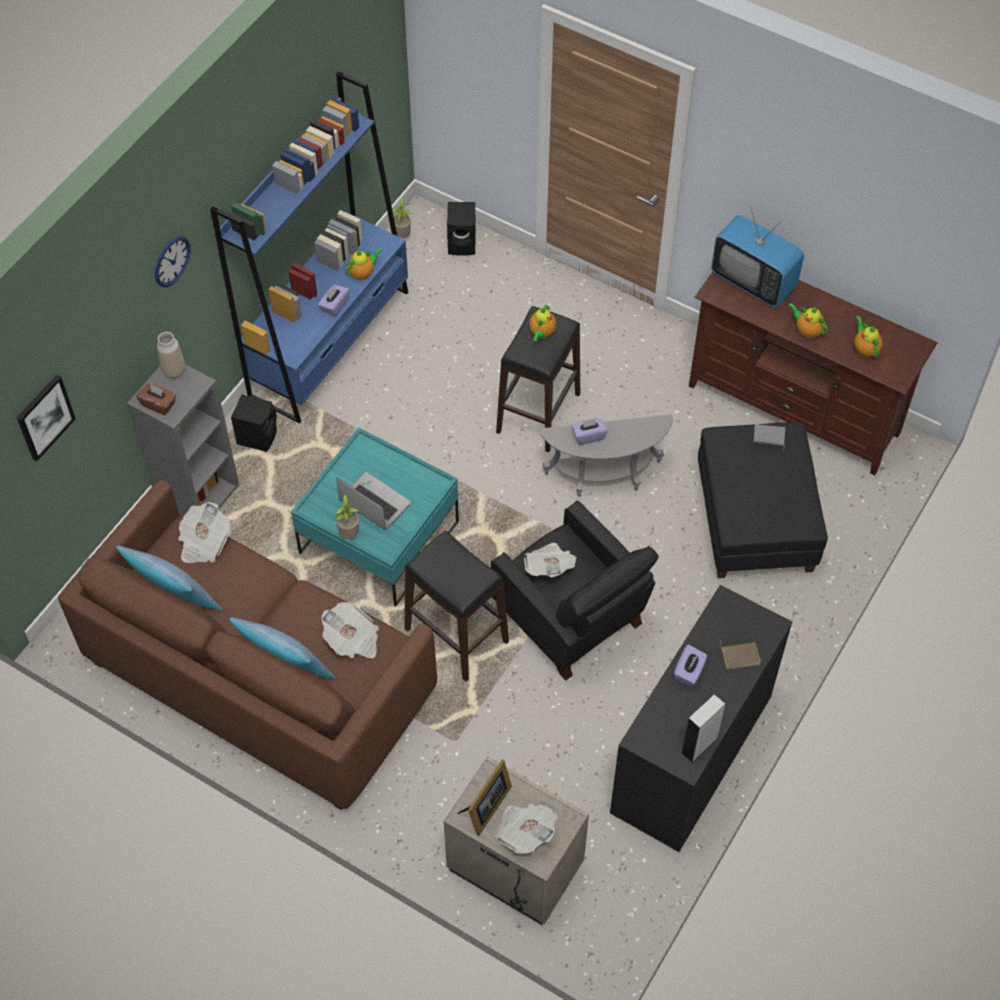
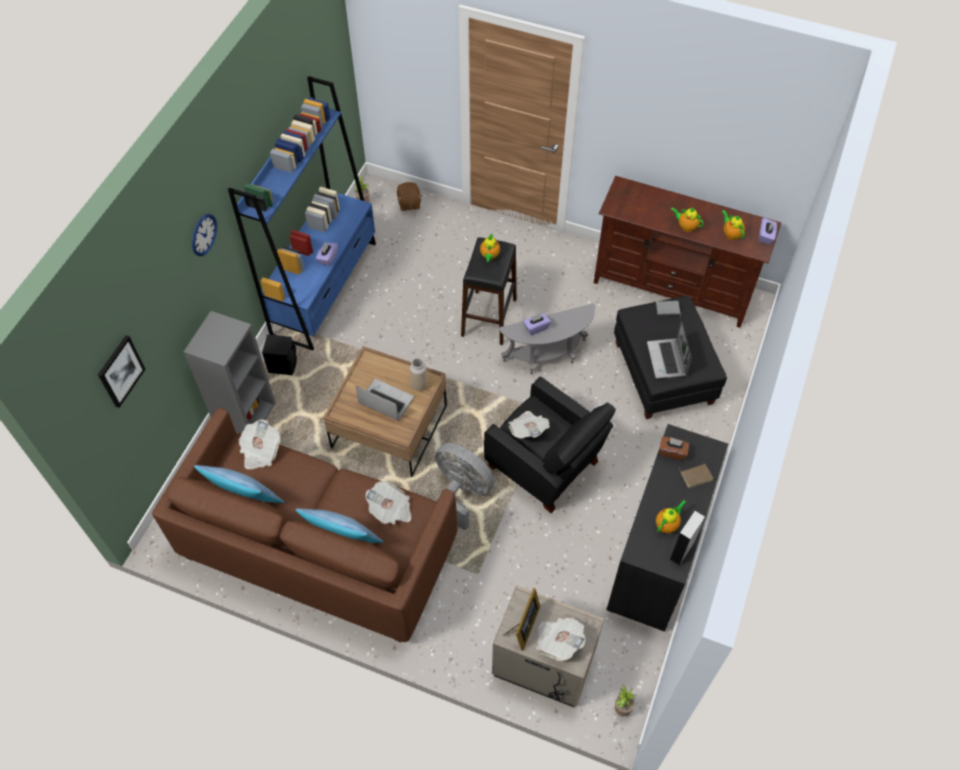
camera: 10 degrees left, 0 degrees up
brown tissue box [136,383,176,415] -> brown tissue box moved to [659,437,689,461]
vase [157,332,185,378] -> vase moved to [410,358,428,391]
turquoise coffee table [291,427,459,606] -> brown coffee table [323,346,447,477]
potted plant [335,495,359,539] -> potted plant moved to [615,685,635,716]
teapot [345,248,383,280] -> teapot moved to [656,500,686,533]
black stool [404,531,509,682] -> grey fan [435,443,495,531]
black speaker [447,202,476,256] -> brown plush toy [397,182,422,211]
purple tissue box [674,644,707,686] -> purple tissue box moved to [759,218,777,244]
television [711,205,804,307] -> none
none -> laptop [647,322,692,379]

